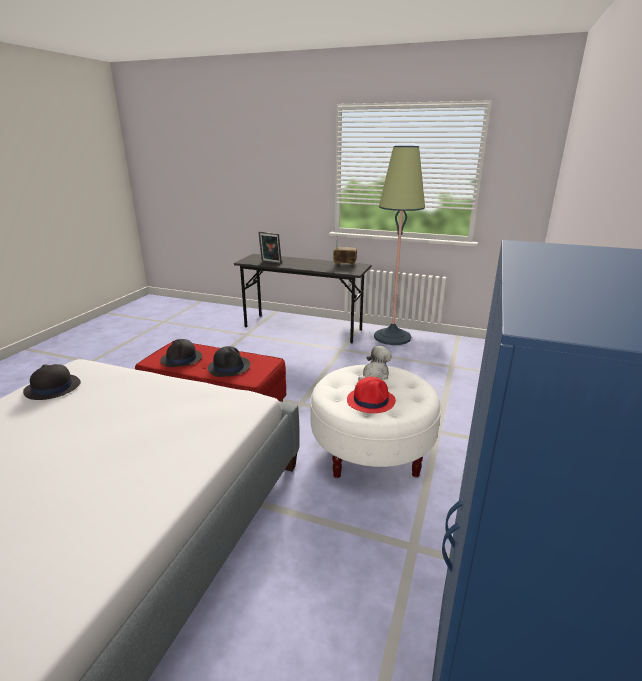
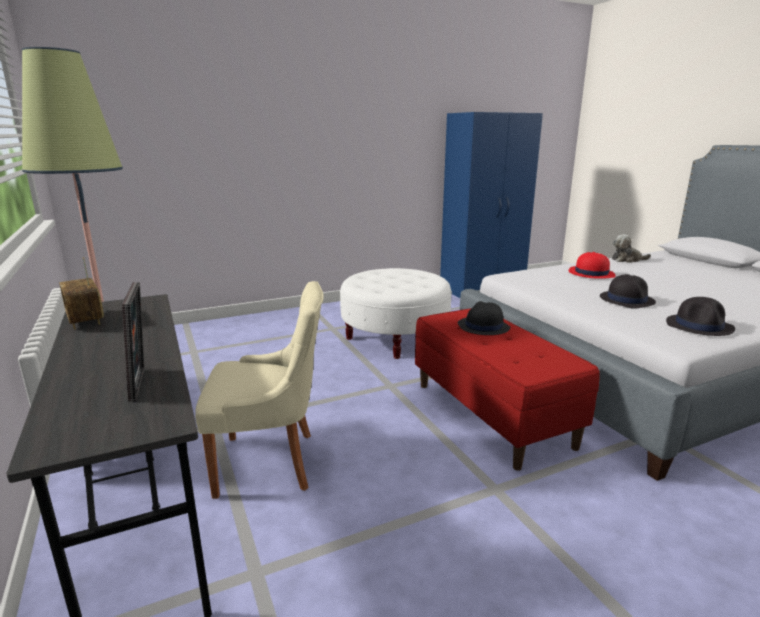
camera: 135 degrees left, 5 degrees down
black hat [160,339,202,367] -> black hat moved to [600,274,656,309]
red hat [347,377,396,413] -> red hat moved to [569,252,615,279]
plush toy [358,346,391,381] -> plush toy moved to [612,234,651,263]
none -> beige chair [195,281,324,499]

